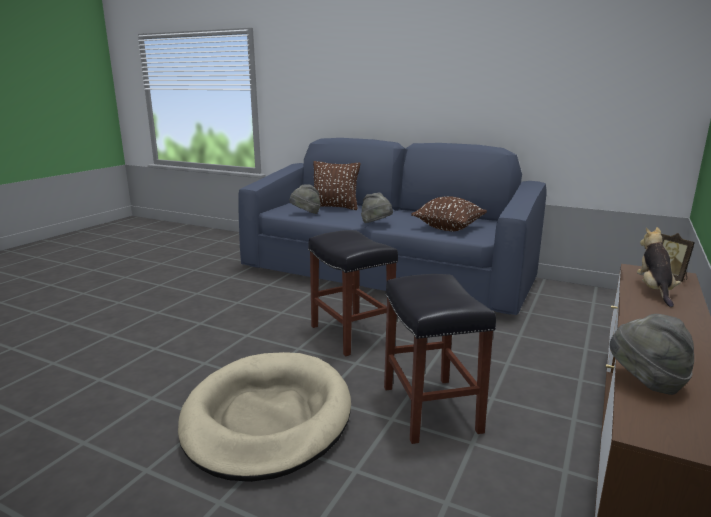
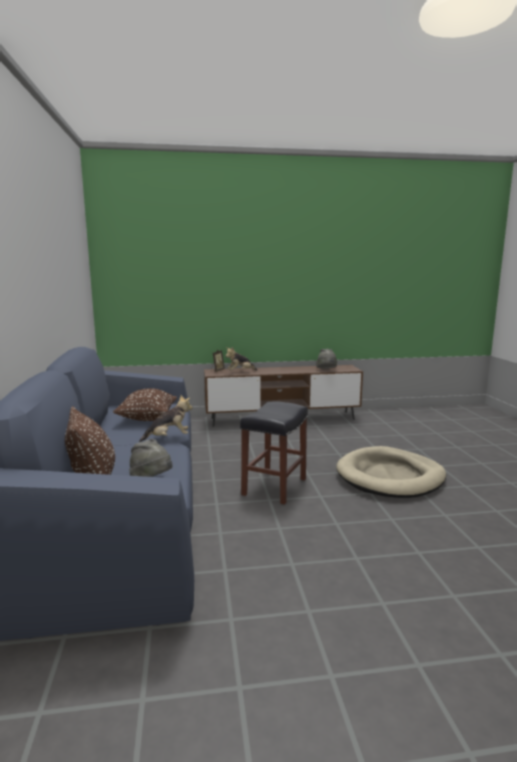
camera: 125 degrees left, 5 degrees down
grey hat [361,193,393,223] -> plush toy [139,395,193,442]
black stool [384,274,496,444] -> none

